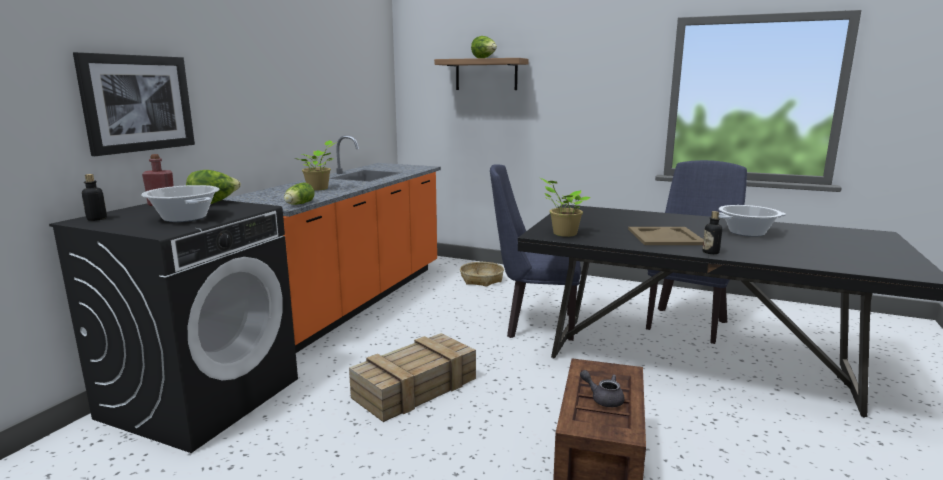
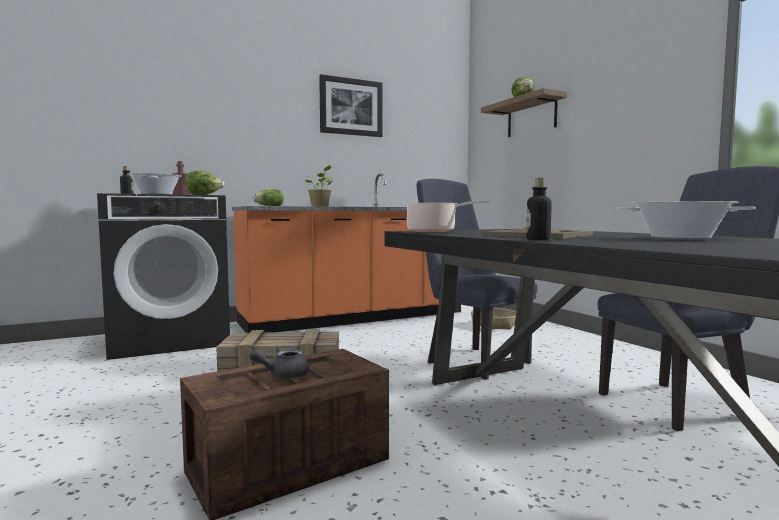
camera: 40 degrees right, 10 degrees down
picture [73,52,195,156] -> picture moved to [319,74,383,137]
potted plant [540,178,590,237] -> cooking pot [405,200,491,232]
grey teapot [580,370,625,407] -> grey teapot turned 105 degrees counterclockwise [250,347,309,379]

